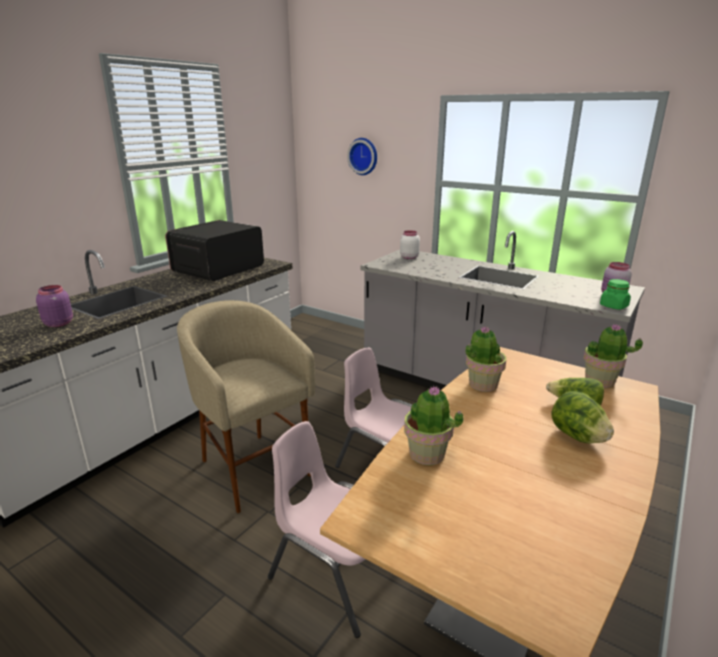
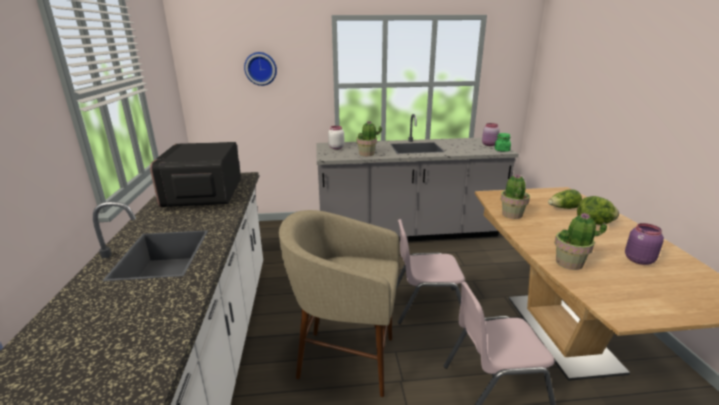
camera: 40 degrees left, 0 degrees up
purple jar [36,285,73,327] -> purple jar moved to [625,223,664,265]
potted plant [583,324,643,388] -> potted plant moved to [356,121,382,156]

